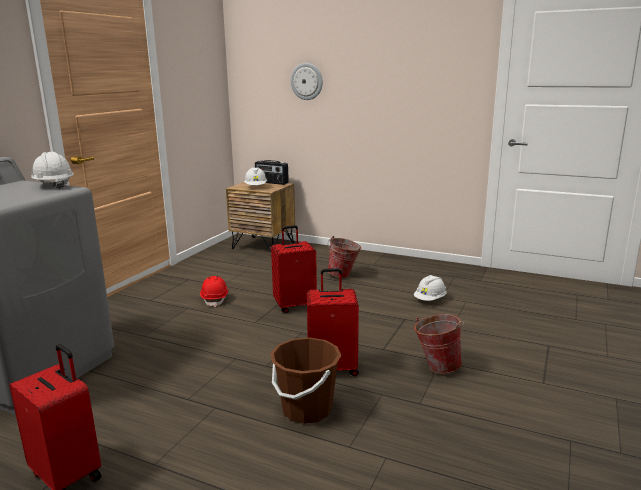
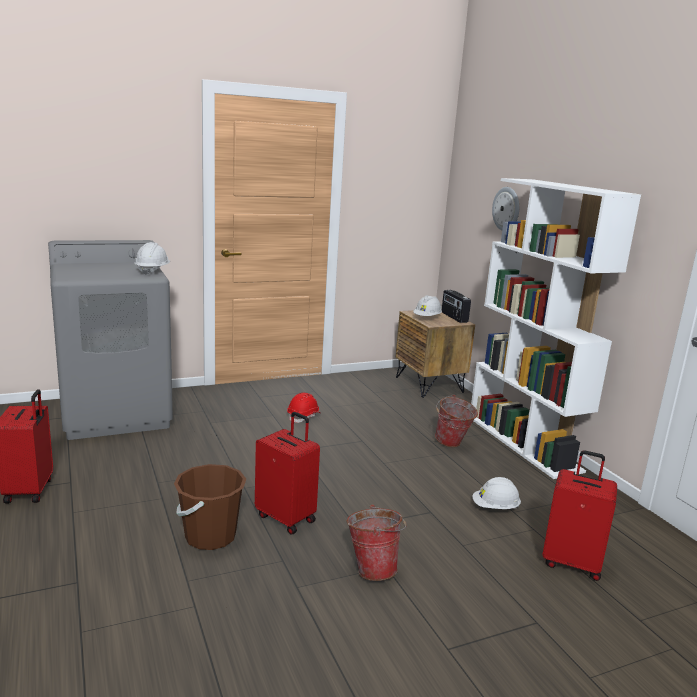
camera: 40 degrees right, 0 degrees up
red suitcase [271,225,317,313] -> red suitcase moved to [542,450,617,581]
none -> white bookcase [471,178,641,479]

